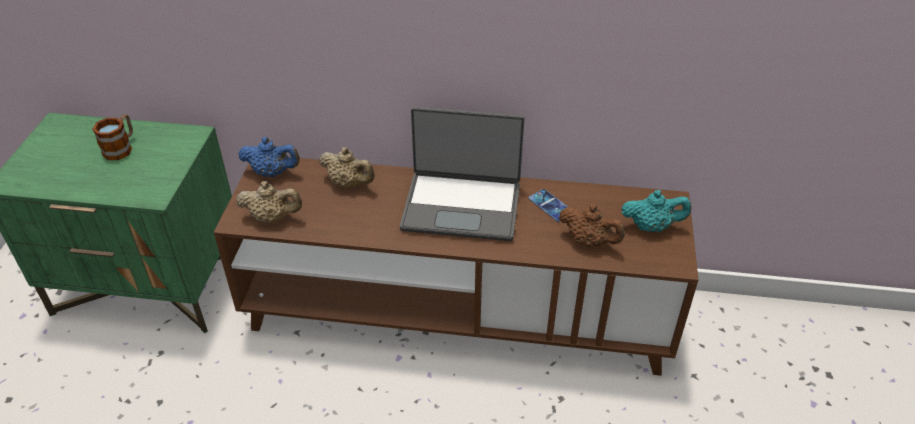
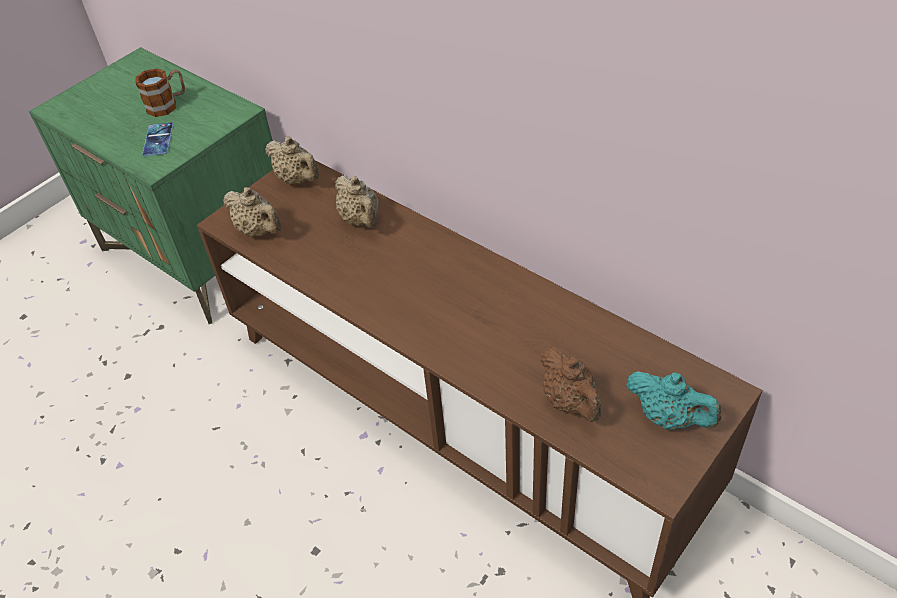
camera: 35 degrees right, 5 degrees up
blue teapot [238,137,300,177] -> beige teapot [265,136,319,184]
laptop [400,107,525,241] -> none
phone [529,189,567,222] -> phone moved to [142,122,173,156]

